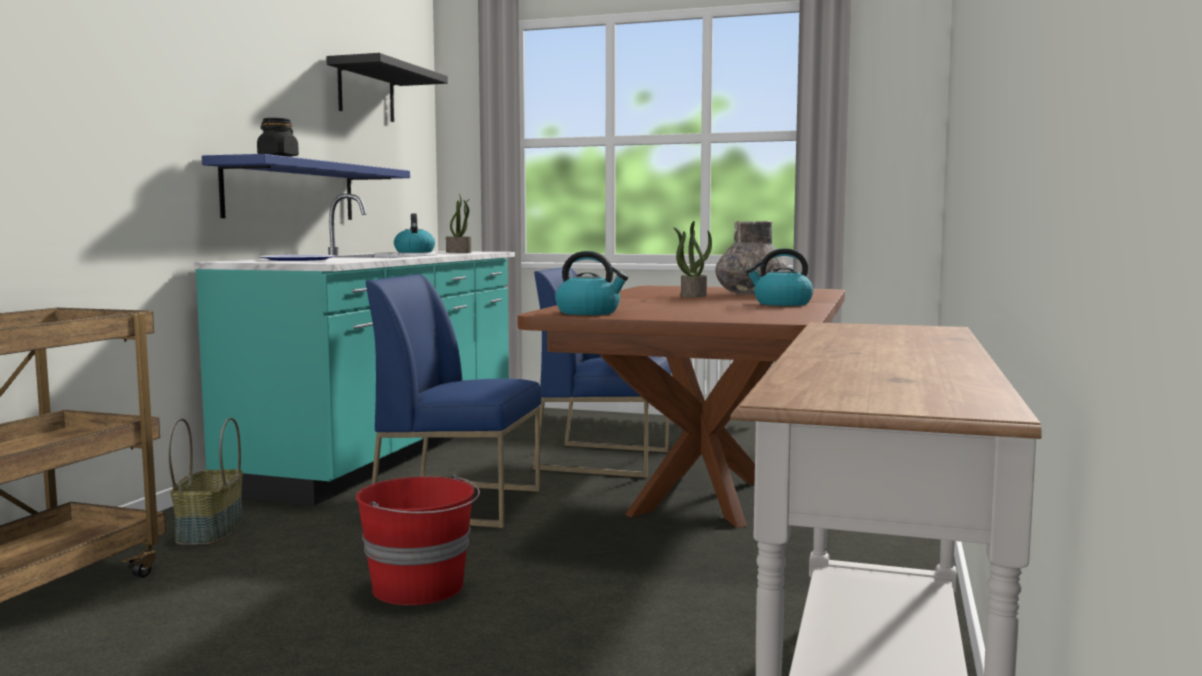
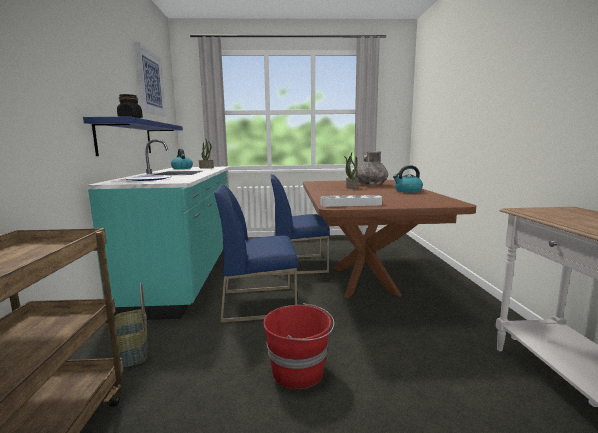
camera: 20 degrees left, 5 degrees up
black shelf [326,53,448,122] -> picture [135,42,166,117]
kettle [555,251,628,315] -> grey tray [321,195,382,207]

